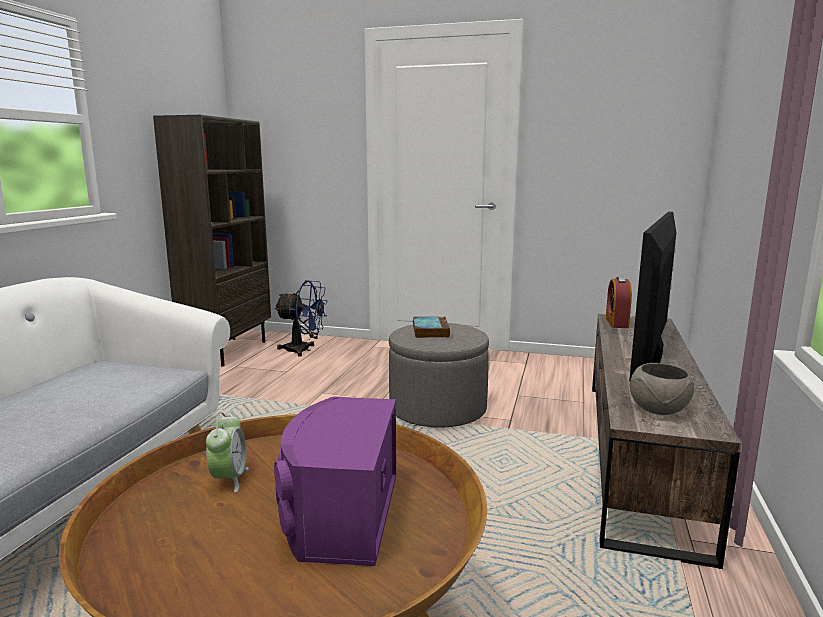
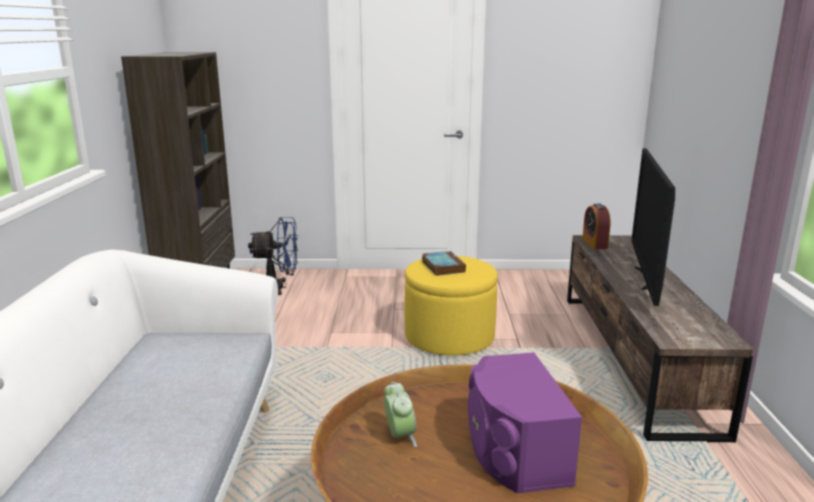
camera: 15 degrees left, 5 degrees up
grey ottoman [389,323,489,427] -> yellow ottoman [405,256,498,355]
grey bowl [630,363,694,415] -> none

